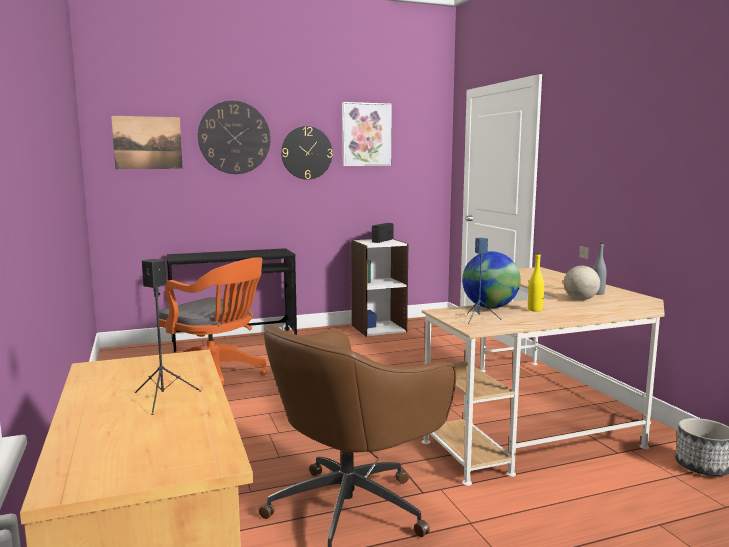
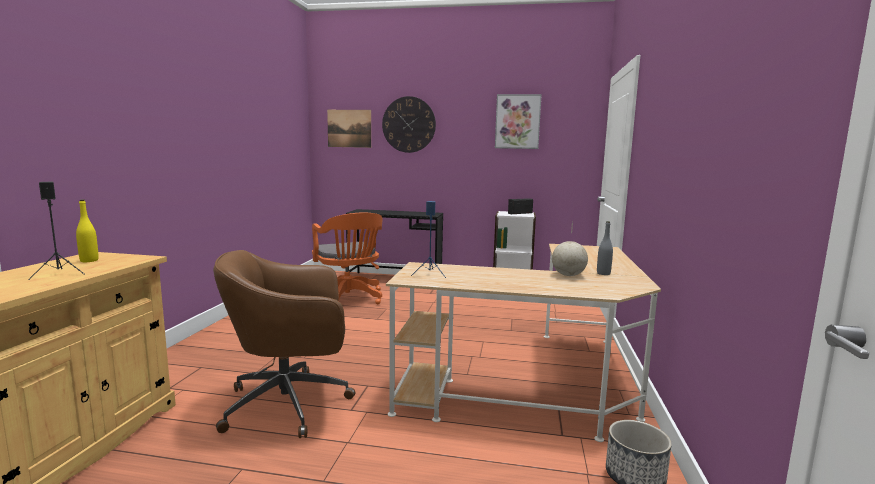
camera: 30 degrees right, 0 degrees up
wall clock [281,126,333,180] -> none
globe [462,251,521,308] -> none
yellow bottle [528,253,544,312] -> yellow bottle moved to [76,200,99,262]

